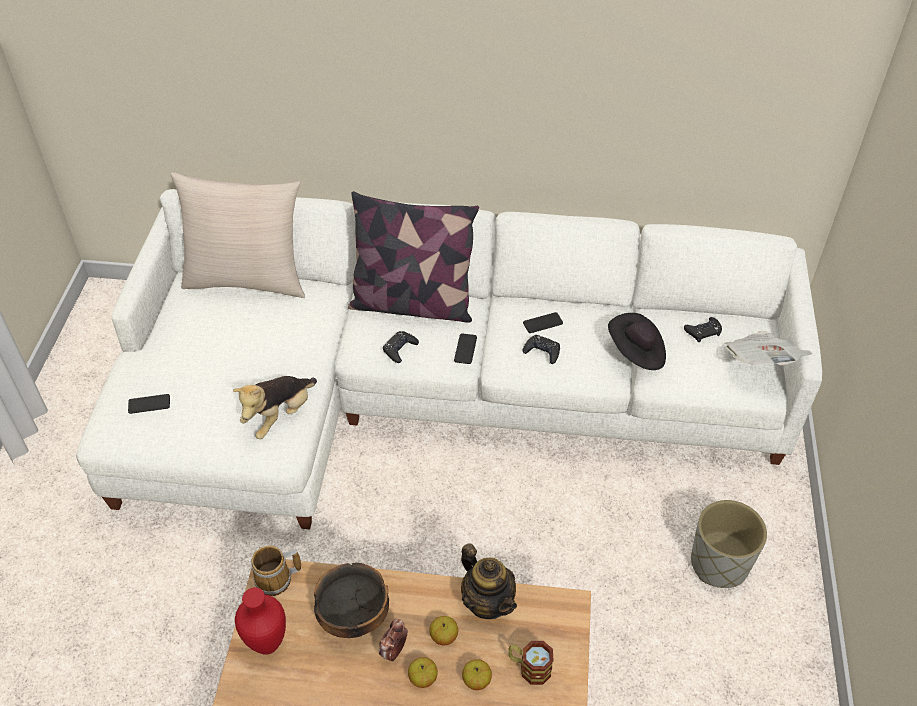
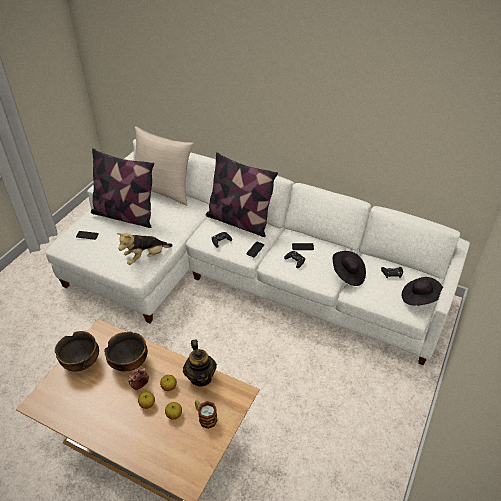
camera: 20 degrees right, 5 degrees down
red vase [235,587,286,655] -> bowl [55,331,99,371]
mug [251,546,301,596] -> none
grey planter [691,500,767,588] -> none
newspaper [724,331,812,365] -> black hat [402,277,443,306]
none -> pillow [91,149,154,228]

